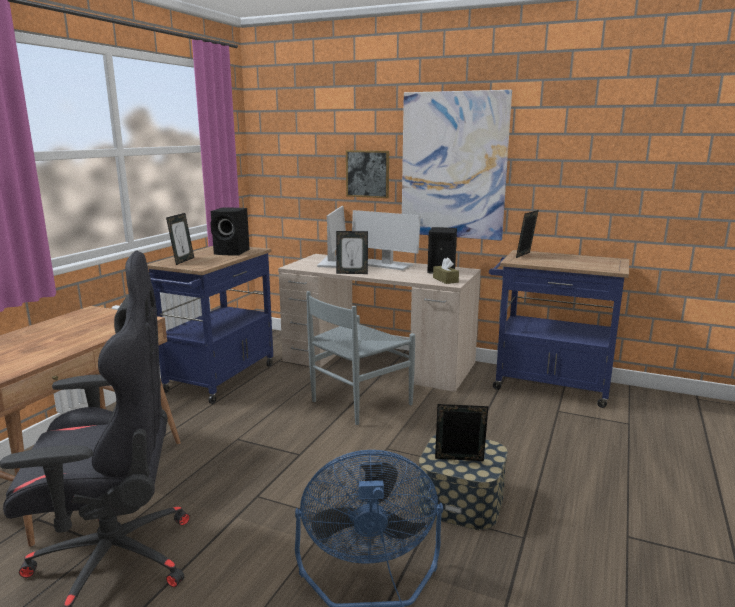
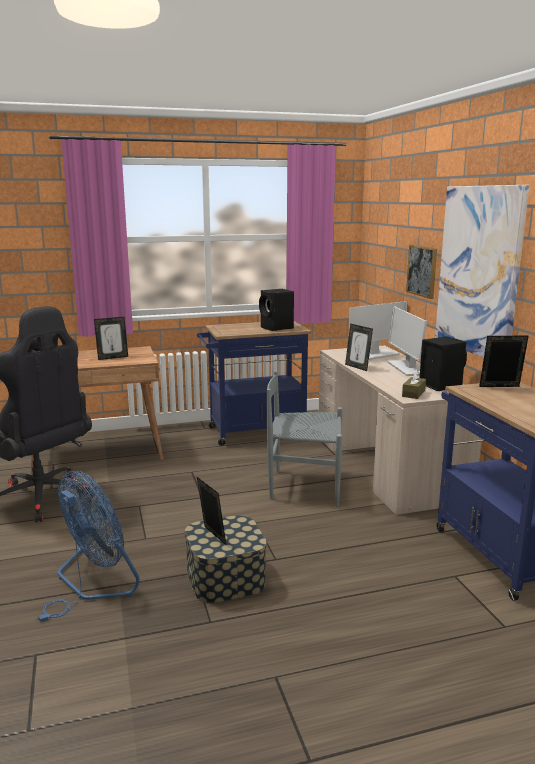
camera: 50 degrees right, 0 degrees up
picture frame [166,213,194,265] -> picture frame moved to [94,317,128,360]

